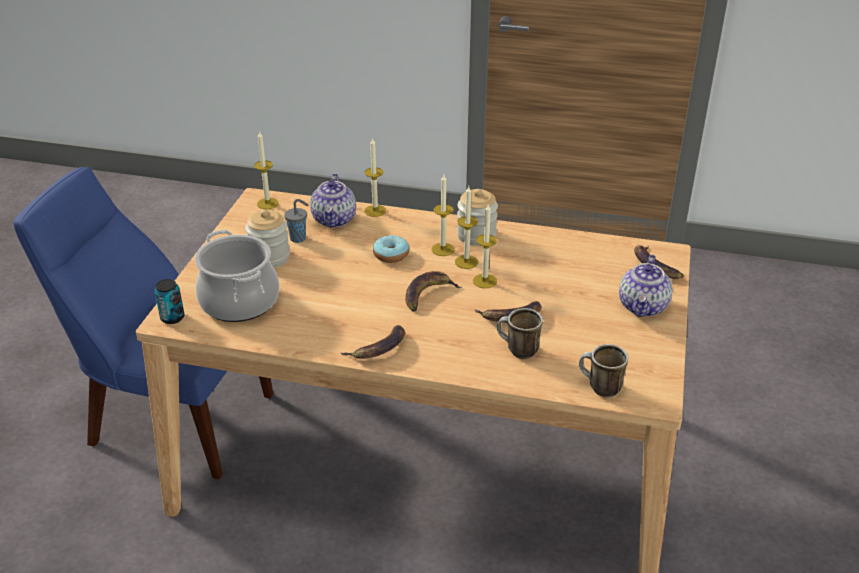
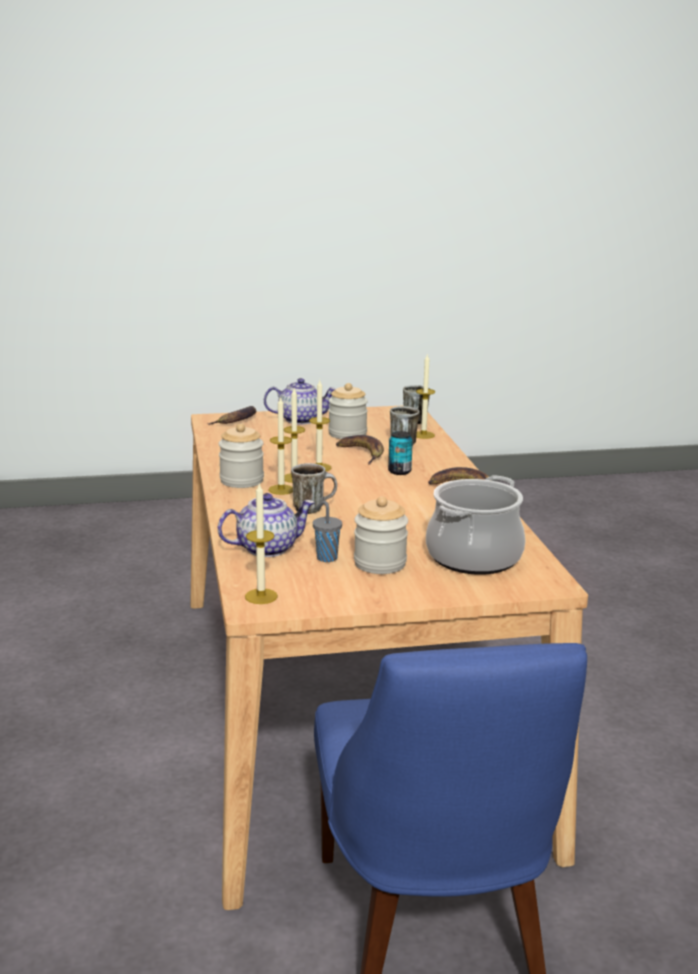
camera: 115 degrees left, 15 degrees down
can [155,279,184,324] -> can moved to [388,431,413,475]
candle [364,137,386,217] -> candle moved to [416,355,435,439]
donut [373,235,409,263] -> mug [291,463,337,514]
banana [405,271,462,311] -> none
none -> jar [328,383,368,439]

